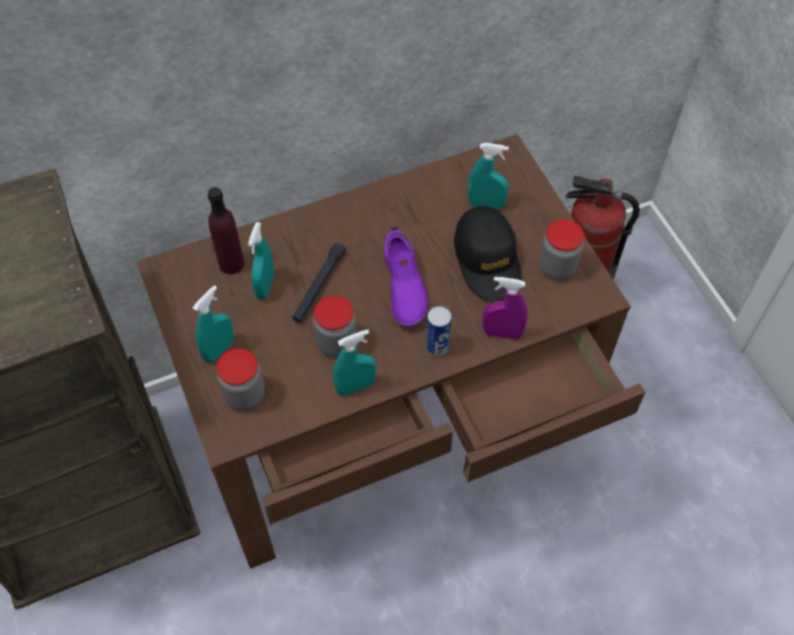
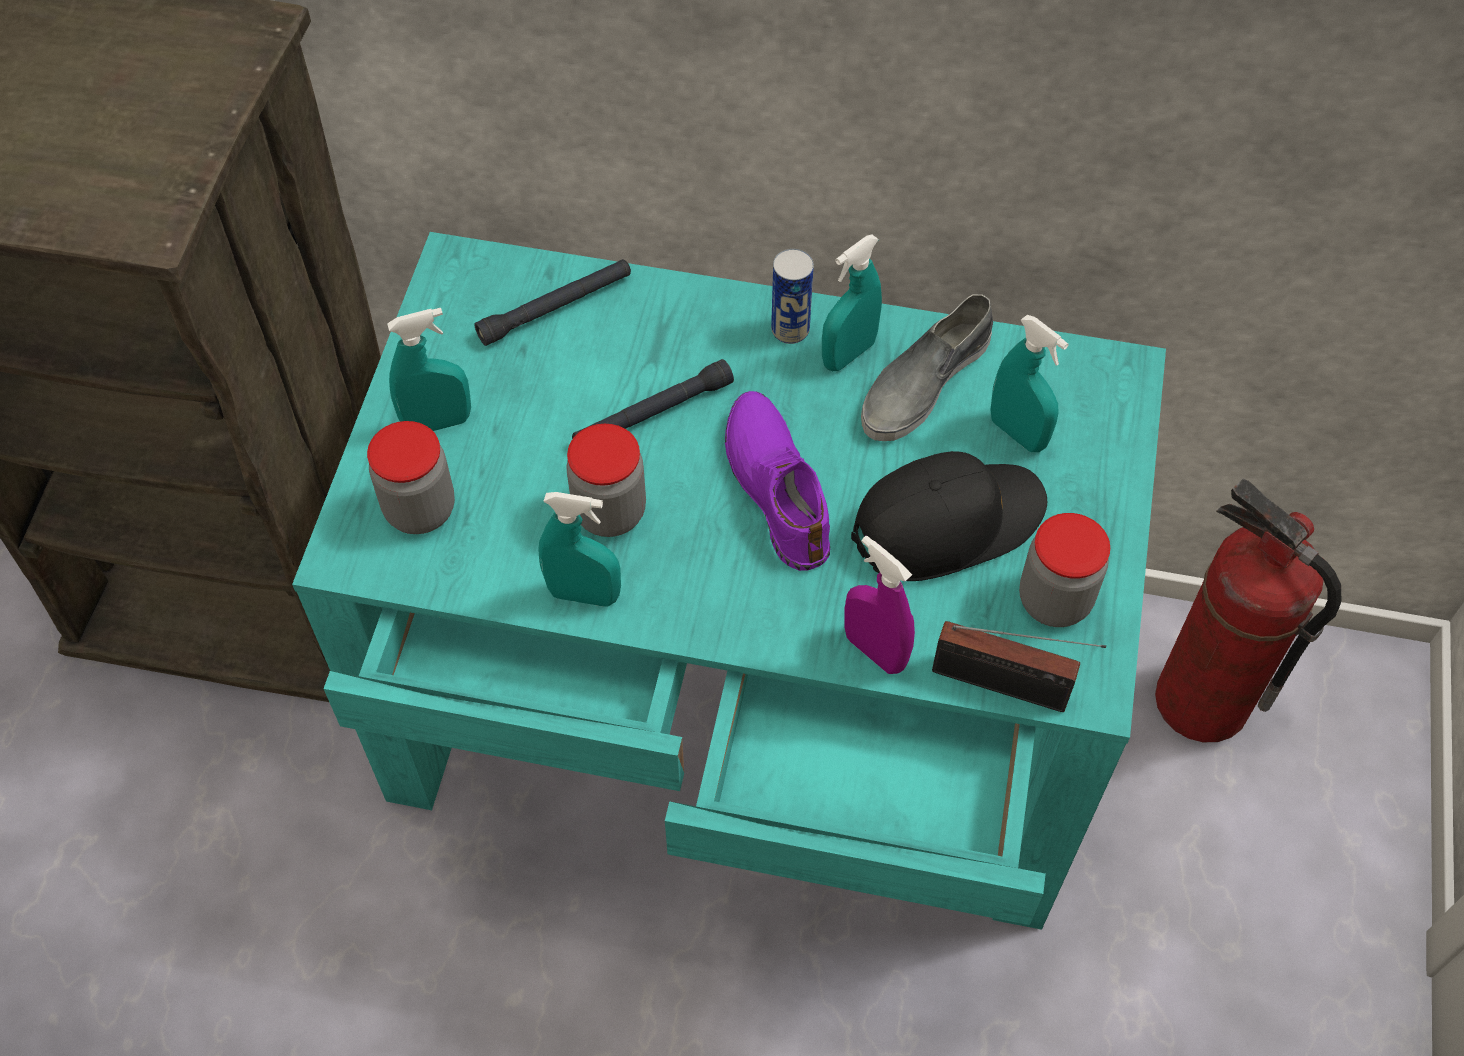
camera: 35 degrees right, 0 degrees up
brown desk [136,134,645,569] -> turquoise desk [292,232,1166,930]
purple bottle [208,187,244,274] -> black flashlight [474,259,631,346]
turquoise spray bottle [248,222,274,300] -> turquoise spray bottle moved to [822,235,882,371]
purple shoe [384,226,429,327] -> purple shoe turned 135 degrees clockwise [725,391,830,571]
can [426,306,451,357] -> can moved to [771,249,814,344]
black cap [454,206,521,301] -> black cap turned 135 degrees counterclockwise [851,451,1047,581]
none -> grey shoe [861,294,993,441]
none -> radio [932,621,1106,712]

